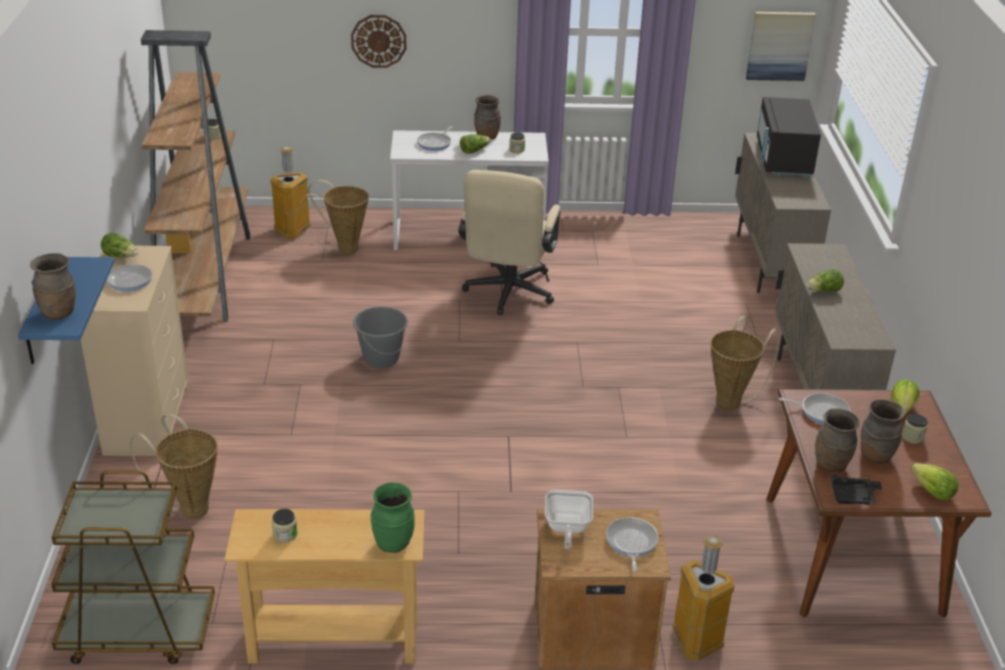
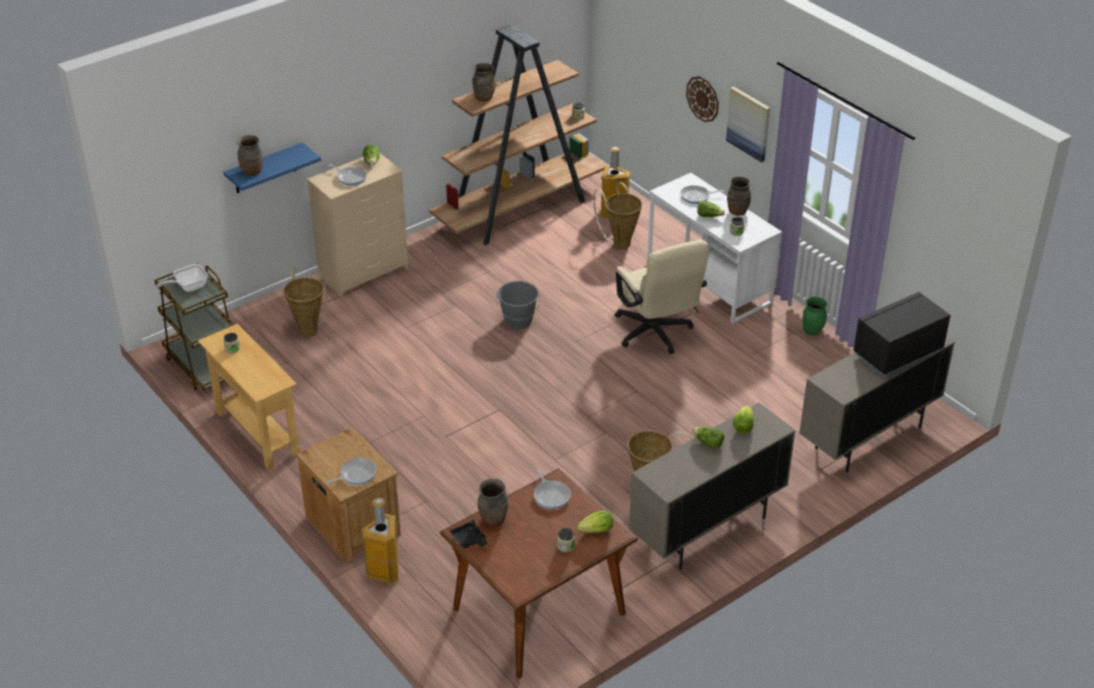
camera: 55 degrees right, 5 degrees up
green vase [371,482,415,553] -> green vase moved to [802,297,827,335]
beige office chair [458,170,560,315] -> beige office chair turned 90 degrees counterclockwise [615,240,709,354]
frying pan [545,490,593,550] -> frying pan moved to [156,264,208,292]
picture [746,12,816,81] -> picture moved to [726,87,770,163]
brown vase [861,399,905,464] -> brown vase moved to [472,63,496,102]
lettuce [911,463,958,501] -> lettuce moved to [732,405,754,434]

